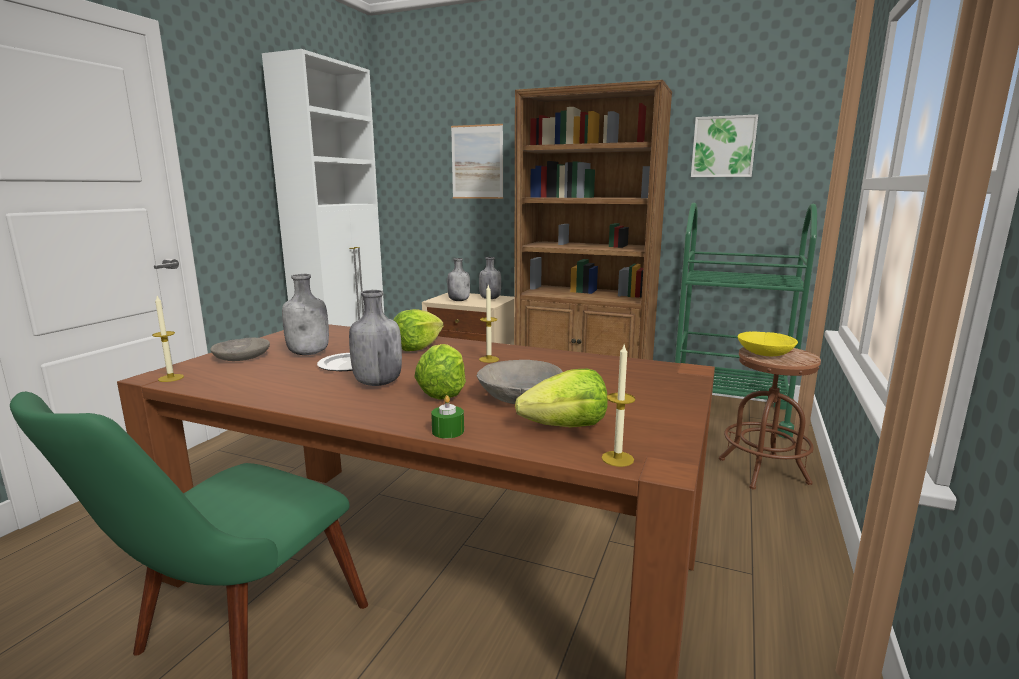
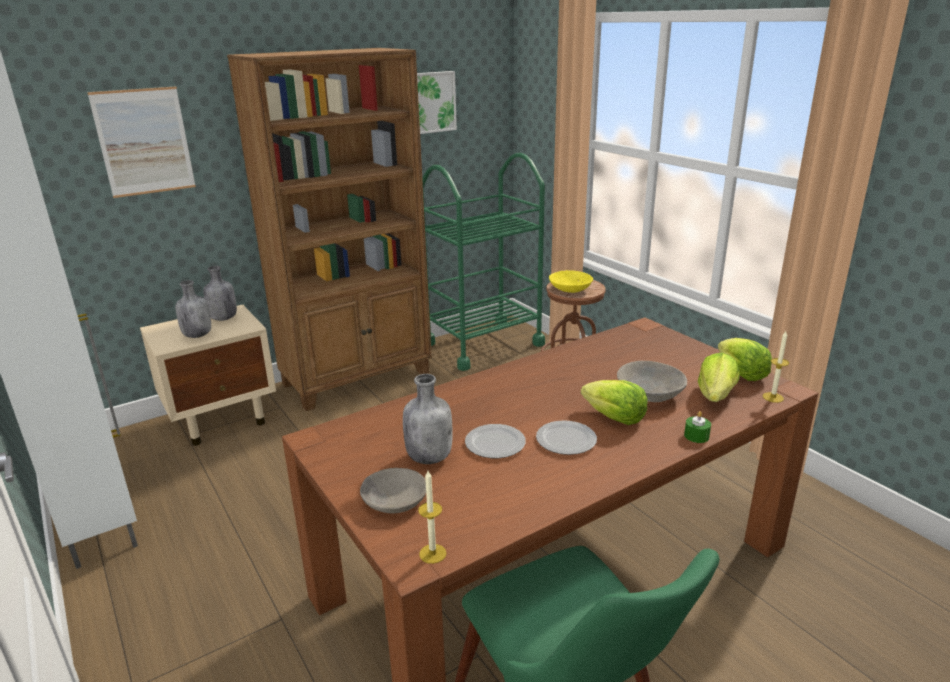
camera: 55 degrees left, 10 degrees up
grey bottle [349,290,402,386] -> plate [536,420,597,455]
lettuce [394,309,444,351] -> lettuce moved to [718,338,772,381]
candle [479,285,499,363] -> none

